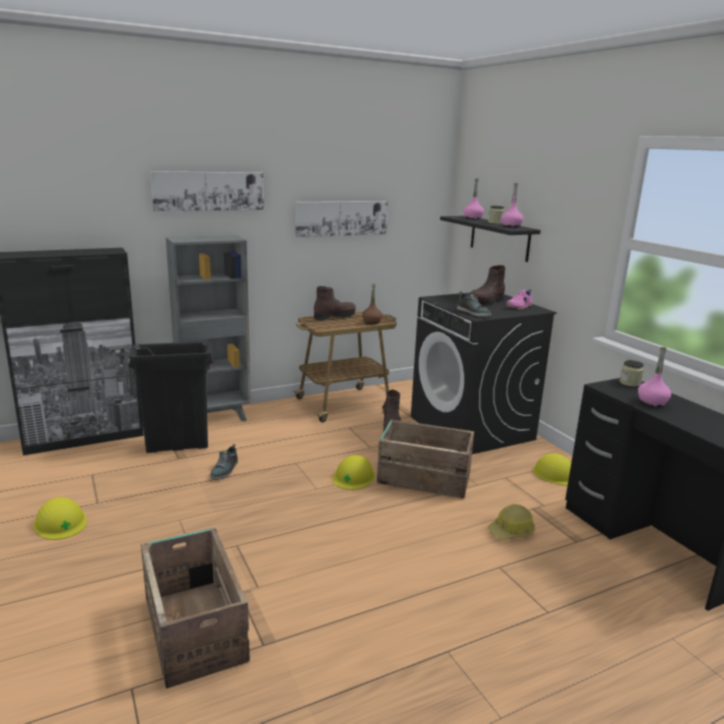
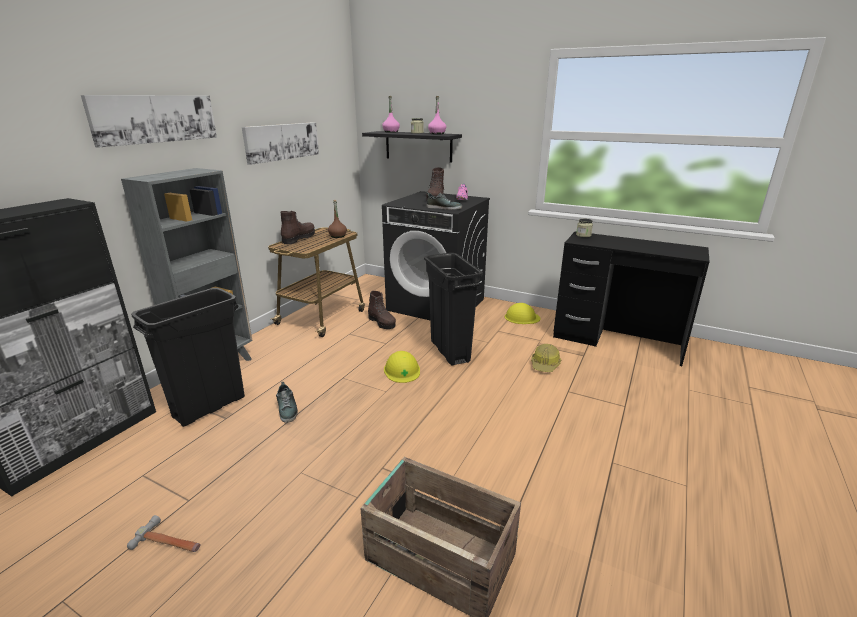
camera: 35 degrees left, 5 degrees up
yellow hard hat [33,497,87,540] -> hammer [127,515,201,552]
crate [377,419,474,498] -> black trash can [424,253,483,366]
pink bottle [638,347,671,407] -> none

